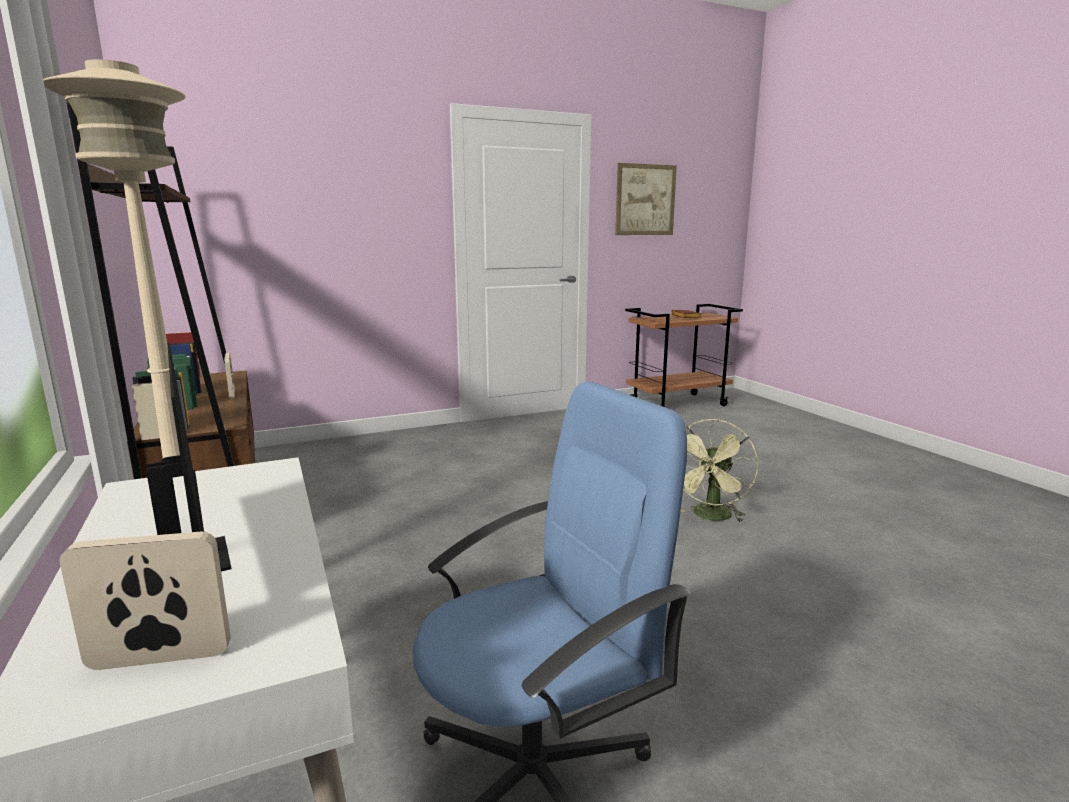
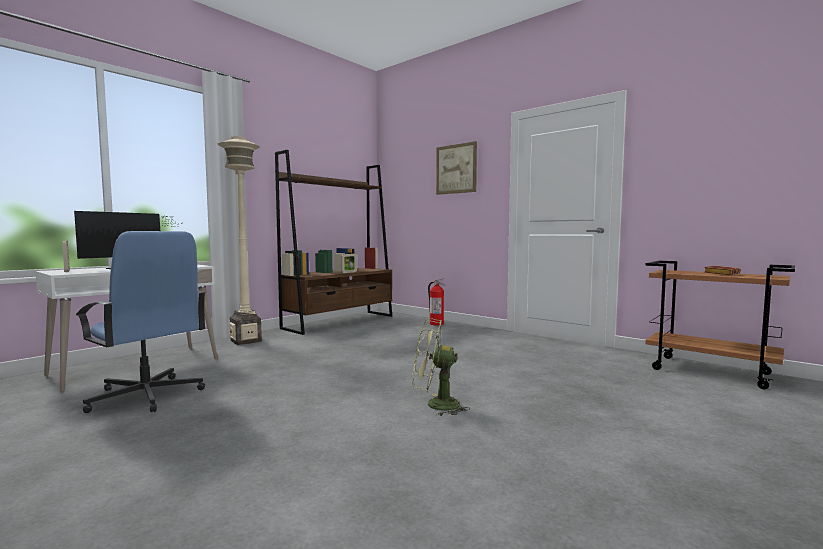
camera: 65 degrees right, 10 degrees down
picture [615,163,677,235] -> picture moved to [436,141,477,195]
none -> fire extinguisher [428,278,445,325]

